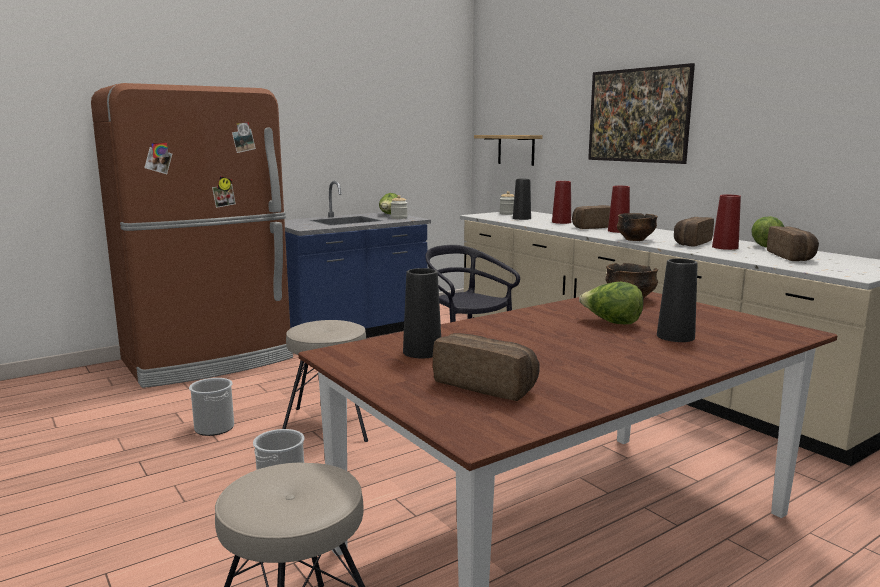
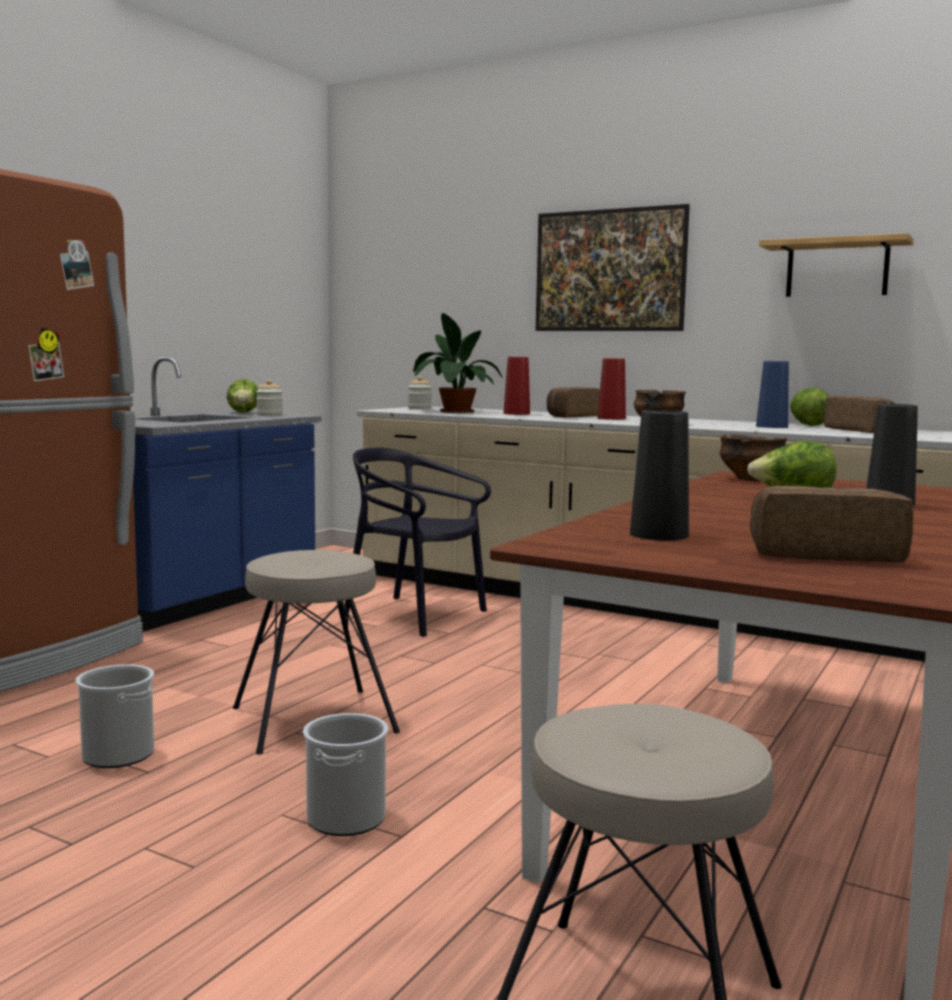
camera: 25 degrees left, 5 degrees down
shelf [474,135,543,166] -> shelf moved to [759,233,913,297]
black vase [513,179,531,220] -> potted plant [413,313,502,413]
bread [674,217,714,246] -> none
red vase [712,195,741,250] -> blue vase [756,361,789,428]

